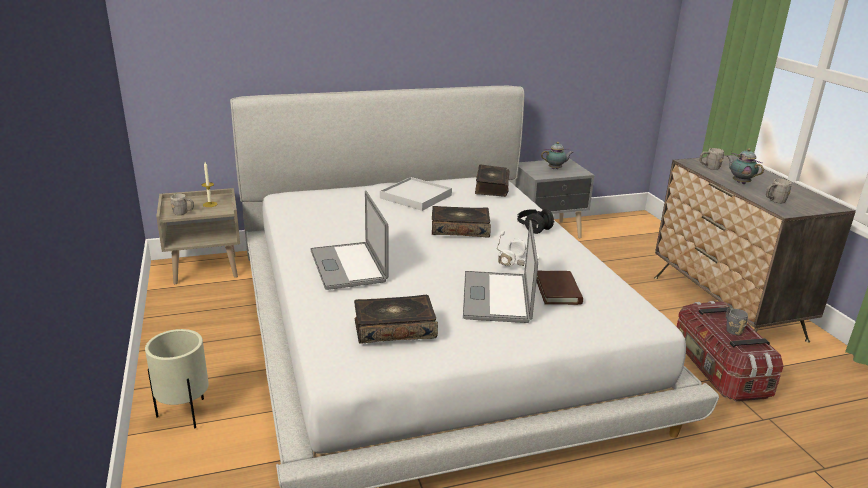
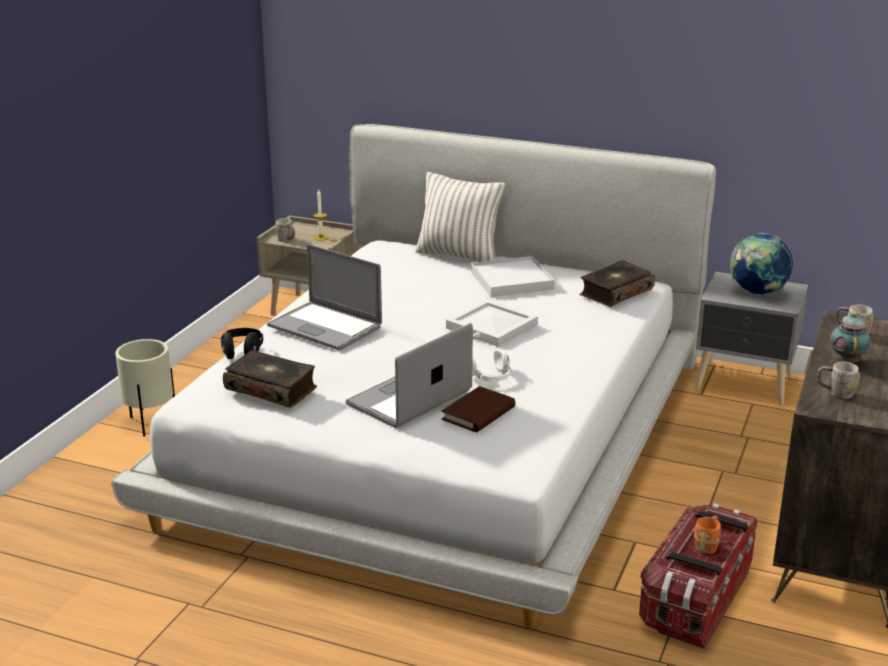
camera: 40 degrees right, 0 degrees up
laptop [310,190,389,290] -> laptop turned 75 degrees counterclockwise [267,244,382,350]
book [432,206,491,238] -> white tray [446,299,538,347]
black headphones [517,209,555,234] -> black headphones moved to [221,328,263,359]
teapot [541,142,574,169] -> globe [730,232,793,296]
grey mug [726,307,748,335] -> orange mug [694,516,721,554]
none -> pillow [415,172,505,262]

